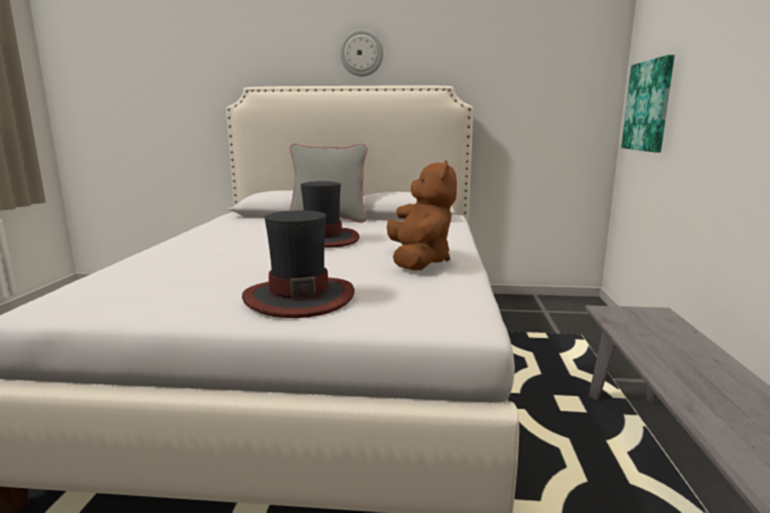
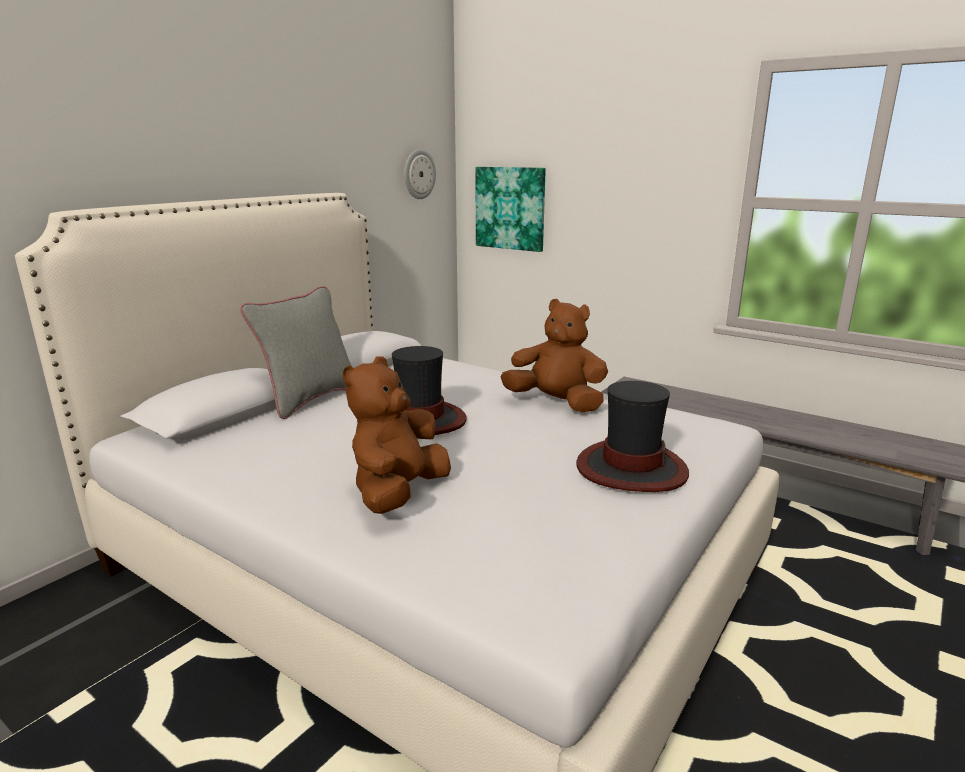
camera: 60 degrees left, 5 degrees up
wall clock [340,29,384,76] -> wall clock moved to [404,149,436,199]
none -> brown plush toy [343,357,451,514]

